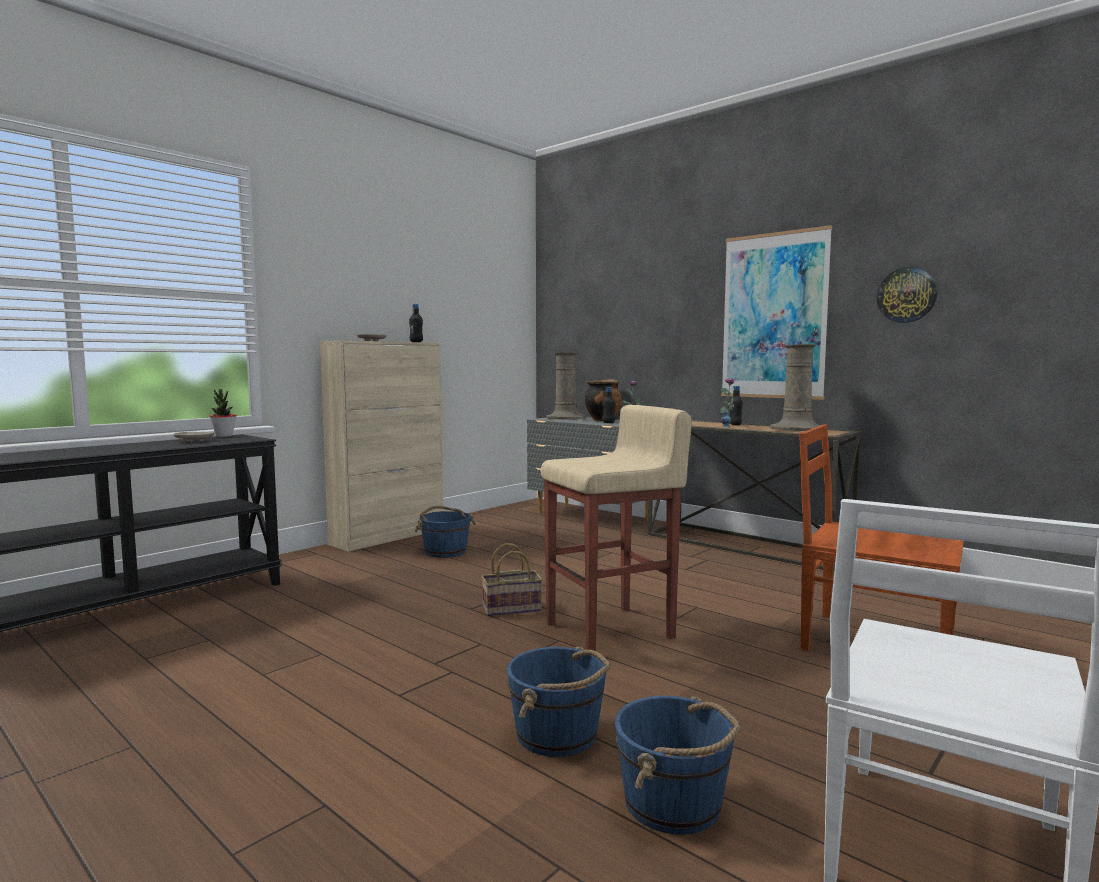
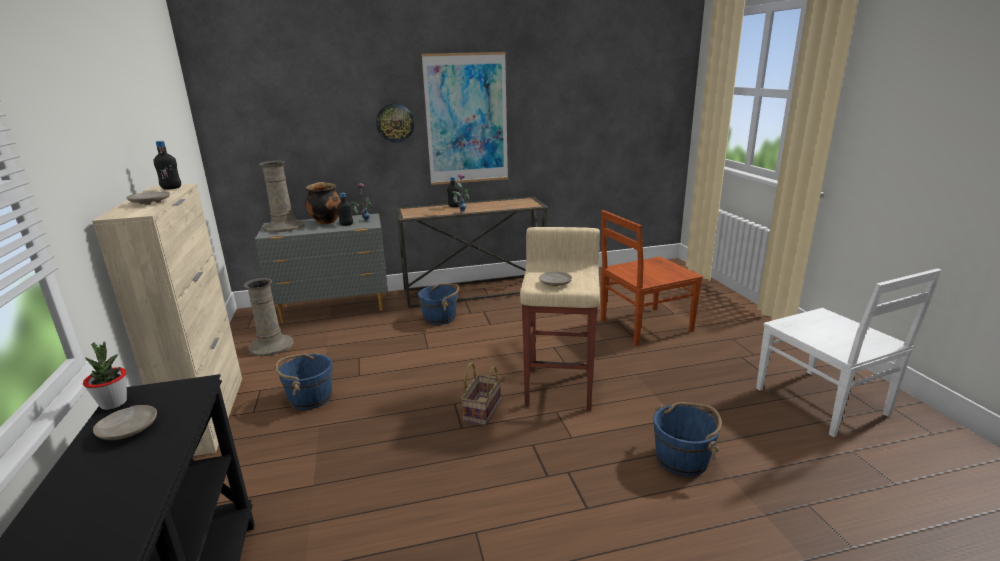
camera: 55 degrees left, 15 degrees up
blue bucket [615,696,741,835] -> blue bucket moved to [418,283,459,325]
beige vase [770,344,820,431] -> beige vase moved to [244,278,294,356]
wall clock [877,267,937,323] -> wall clock moved to [376,103,414,143]
none -> beige plate [539,271,572,287]

